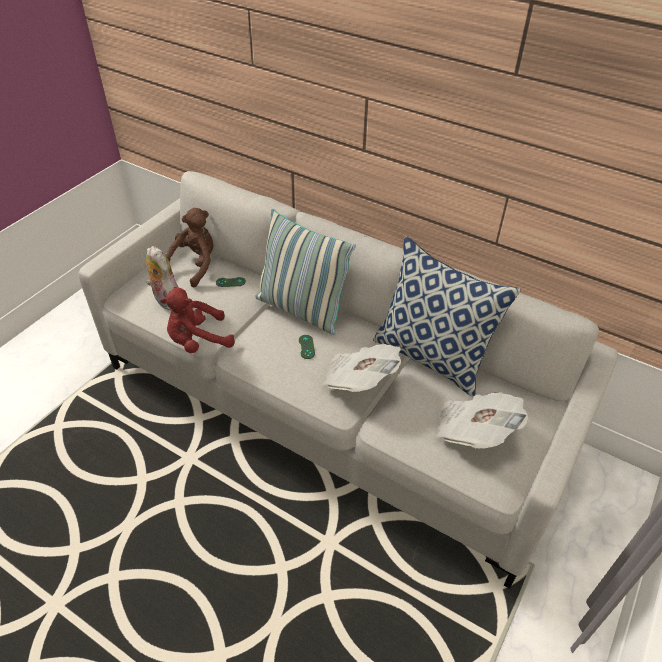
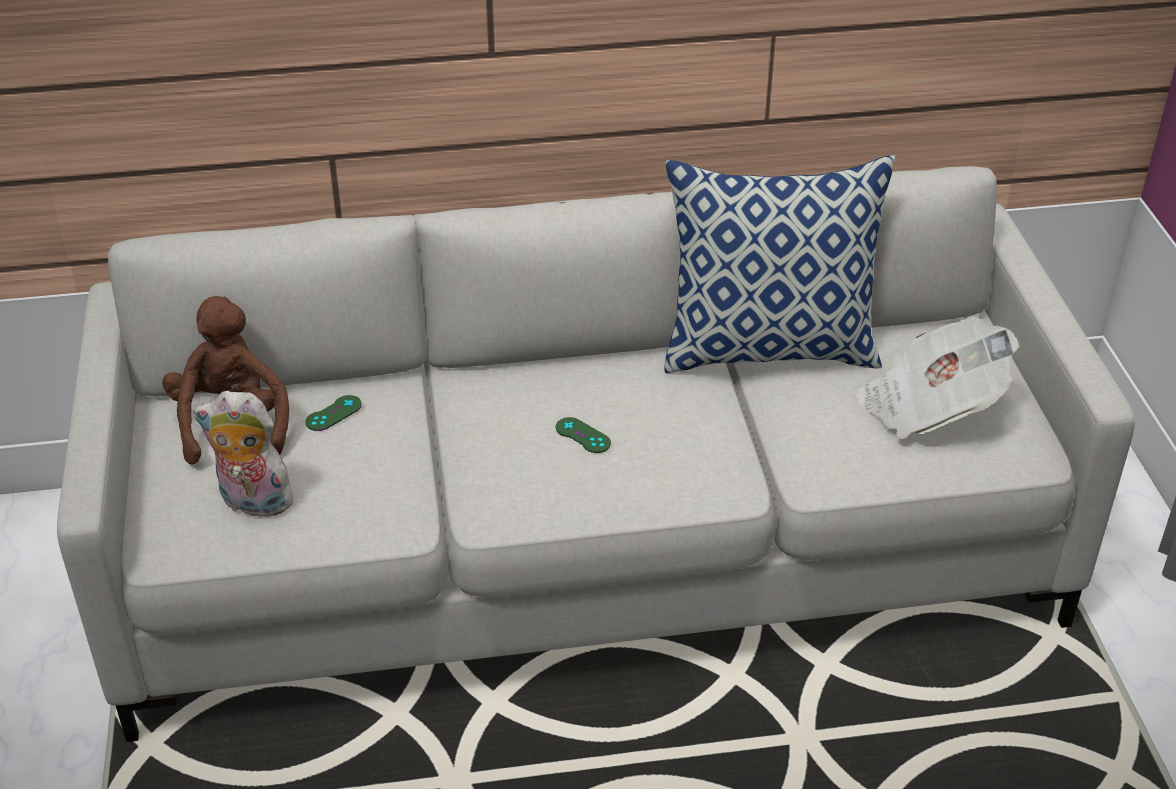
camera: 40 degrees left, 5 degrees down
red plush toy [160,288,235,353] -> none
pillow [255,209,356,335] -> none
newspaper [322,344,401,392] -> none

